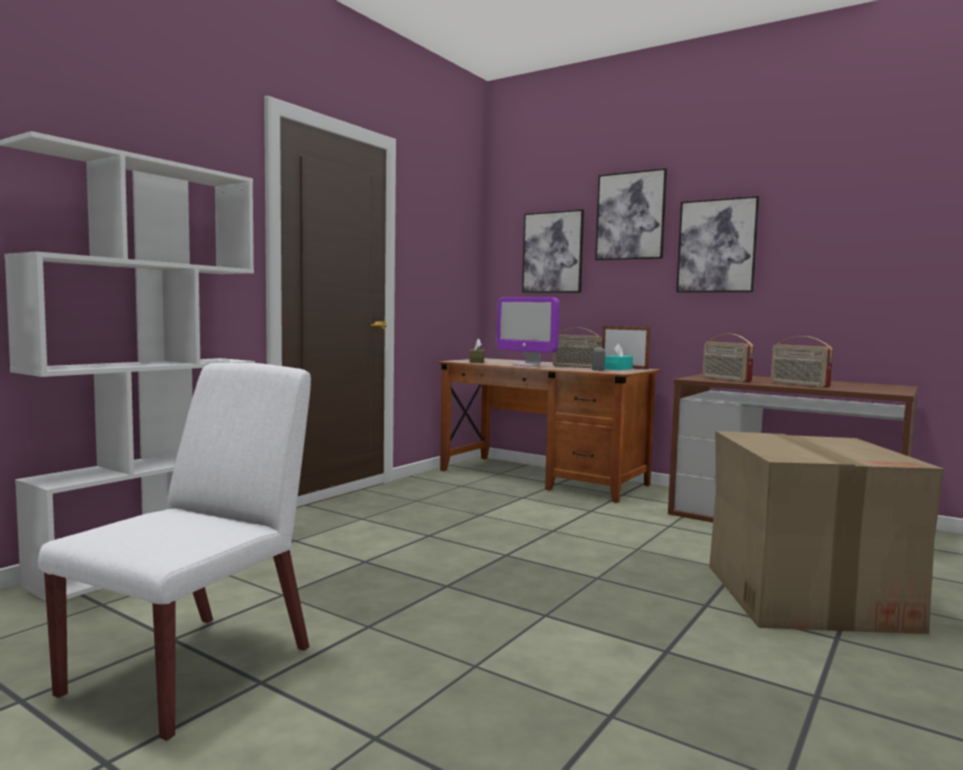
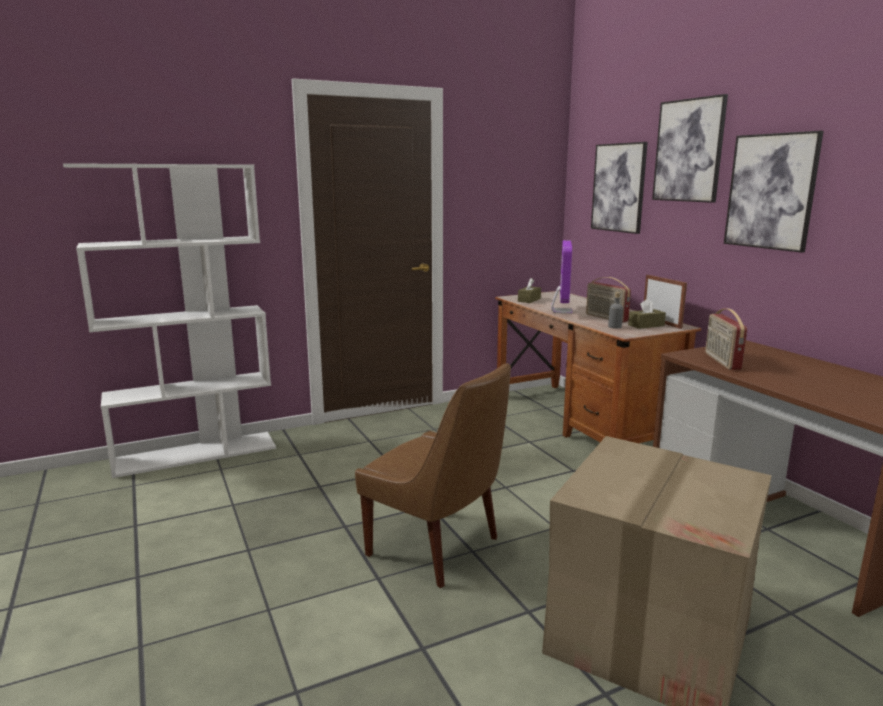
camera: 30 degrees right, 10 degrees up
white chair [38,363,311,741] -> none
monitor [497,297,560,366] -> monitor turned 150 degrees counterclockwise [551,240,572,314]
turquoise tissue box [605,344,633,370] -> brown tissue box [628,299,666,329]
radio [771,336,833,388] -> none
none -> brown chair [355,363,511,588]

